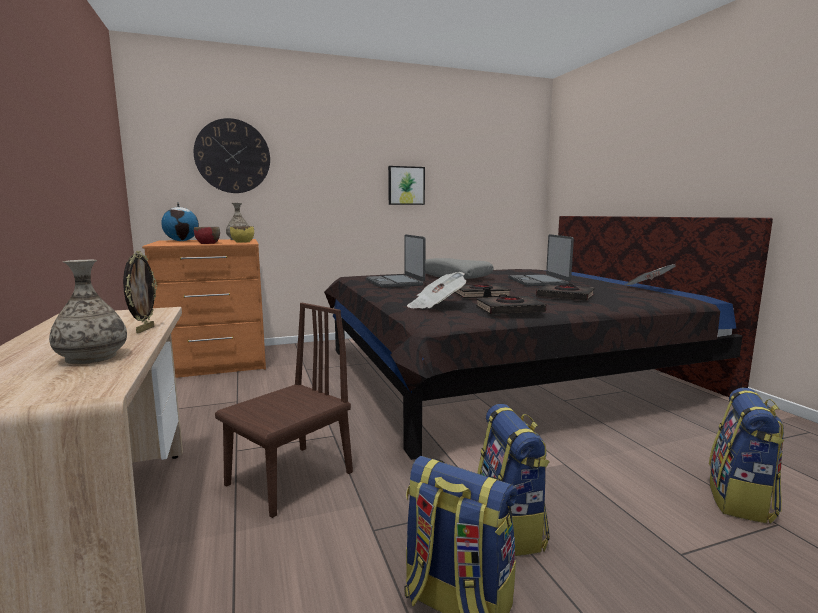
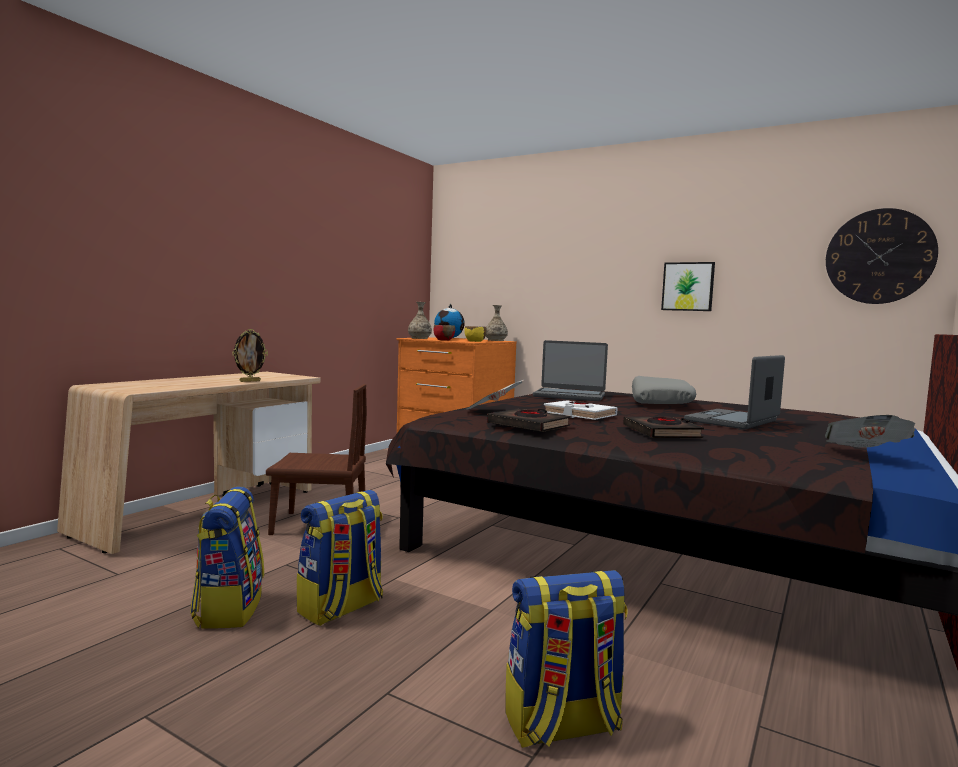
camera: 50 degrees right, 5 degrees down
vase [49,260,127,364] -> vase moved to [408,302,432,339]
wall clock [194,118,270,193] -> wall clock moved to [826,208,938,304]
laptop [367,234,426,288] -> laptop turned 105 degrees counterclockwise [533,340,608,401]
black book [454,284,511,298] -> white book [544,400,618,420]

